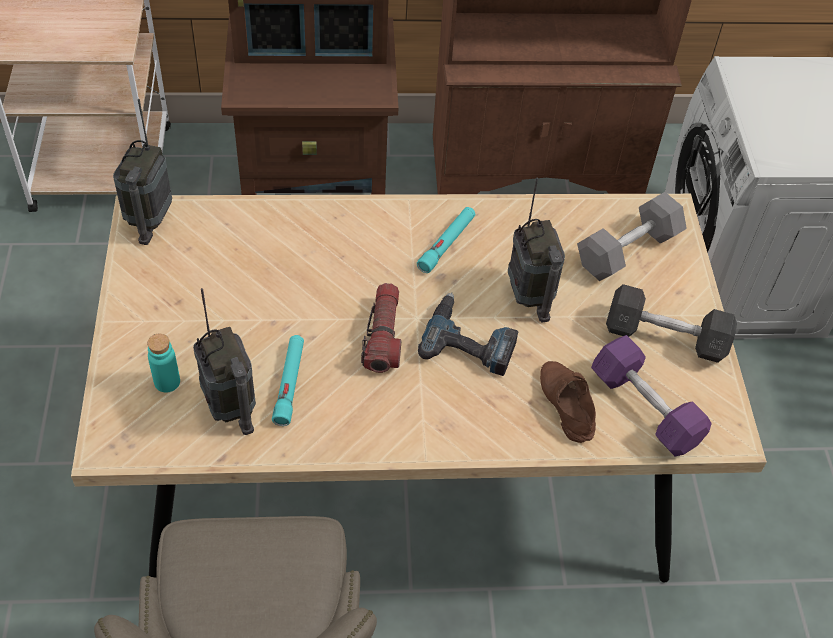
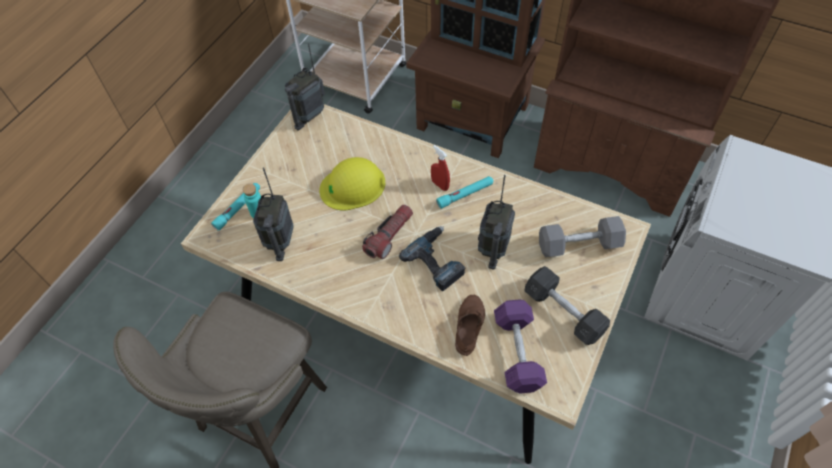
camera: 35 degrees right, 5 degrees up
turquoise flashlight [272,335,304,426] -> turquoise flashlight moved to [211,183,260,231]
none -> yellow hard hat [319,157,385,211]
none -> red spray bottle [431,145,450,191]

